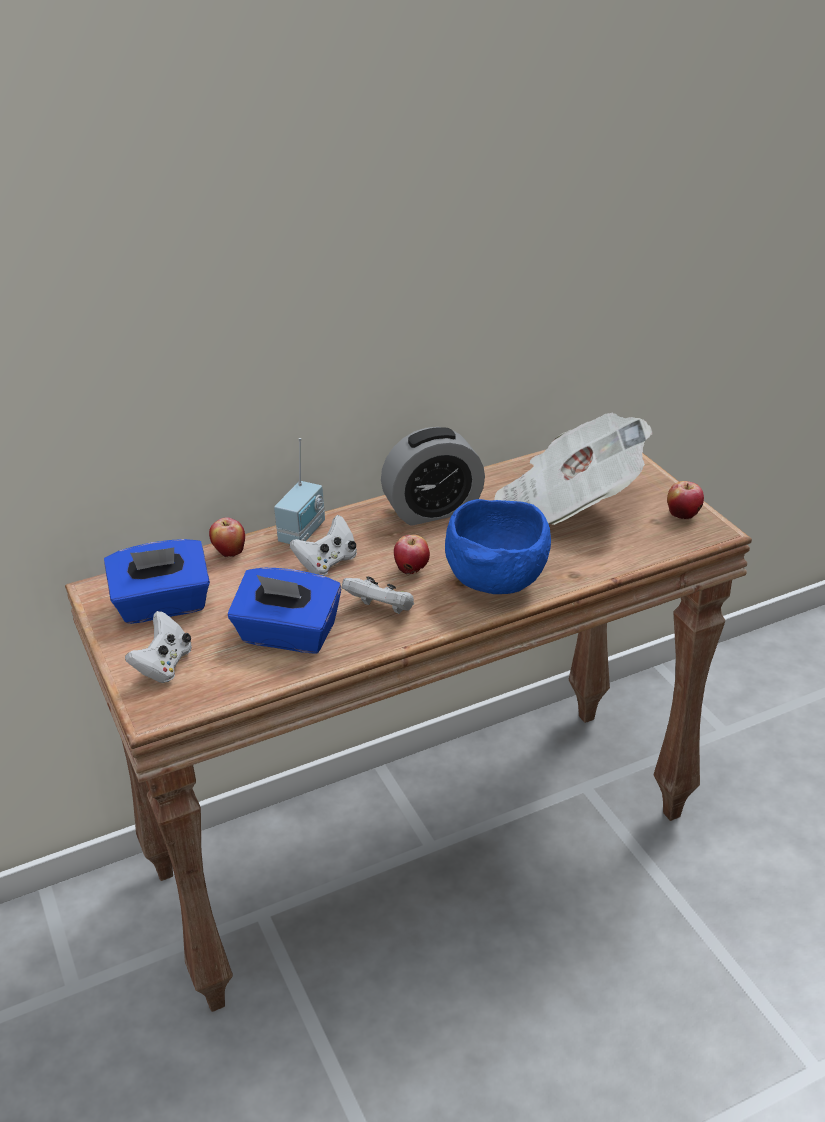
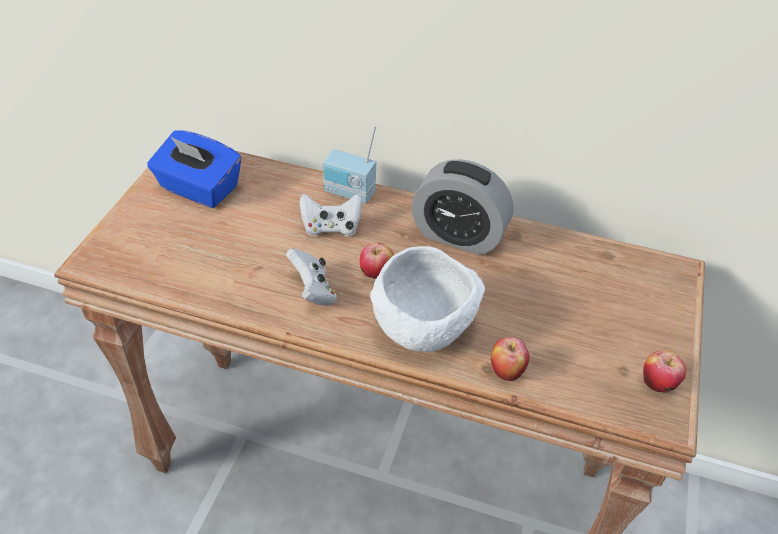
camera: 40 degrees right, 10 degrees up
white game controller [125,611,192,683] -> none
apple [209,517,245,557] -> apple moved to [491,337,529,381]
blue tissue box [228,568,341,654] -> none
radio [274,438,325,544] -> radio turned 45 degrees clockwise [323,125,376,204]
blue bowl [445,499,551,594] -> white bowl [370,246,485,352]
newspaper [494,413,653,525] -> none

